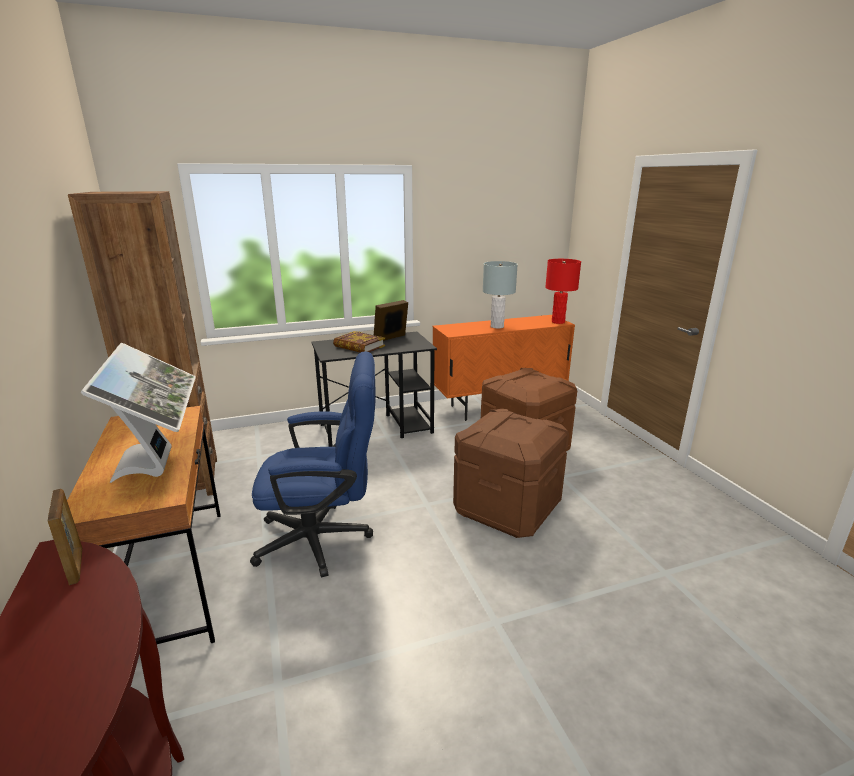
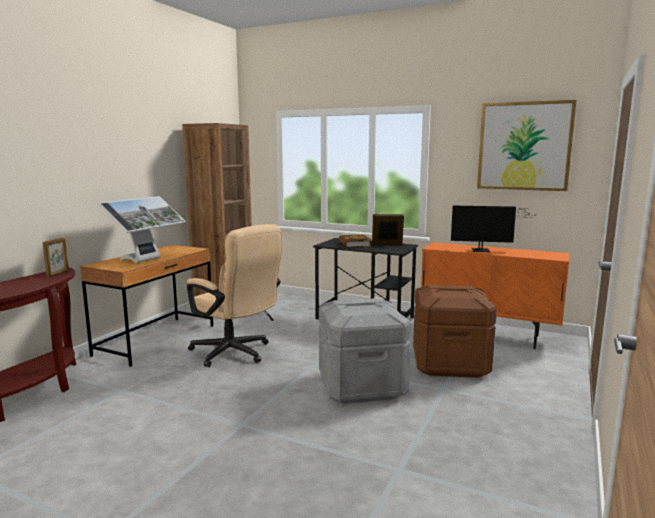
camera: 45 degrees right, 10 degrees down
blue office chair [250,352,376,578] -> beige office chair [187,224,282,367]
brown storage box [453,409,569,538] -> grey storage box [319,298,411,404]
grey table lamp [483,261,518,328] -> monitor [451,206,533,252]
red table lamp [545,259,581,324] -> none
none -> picture [477,100,577,191]

